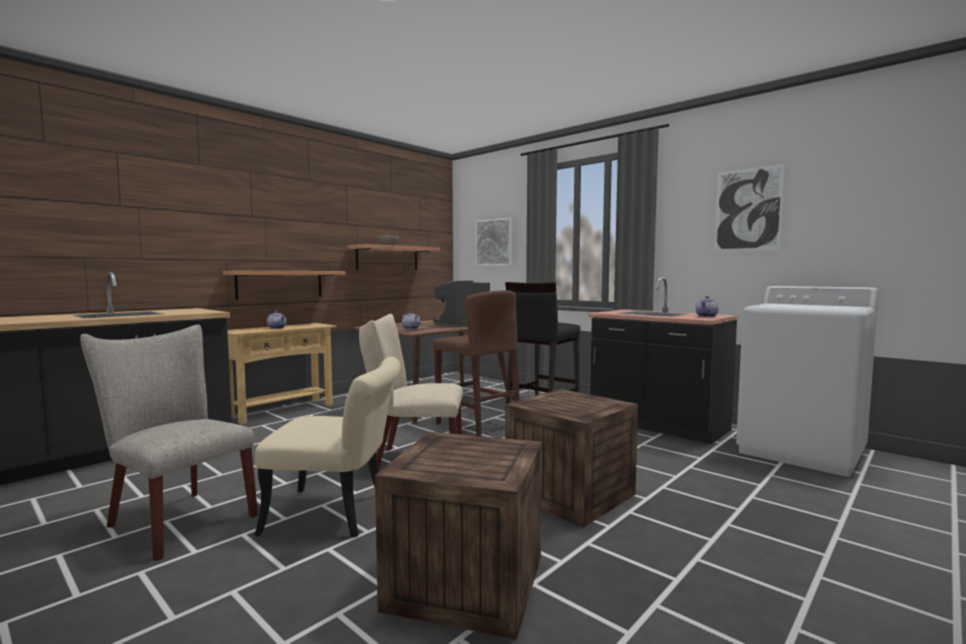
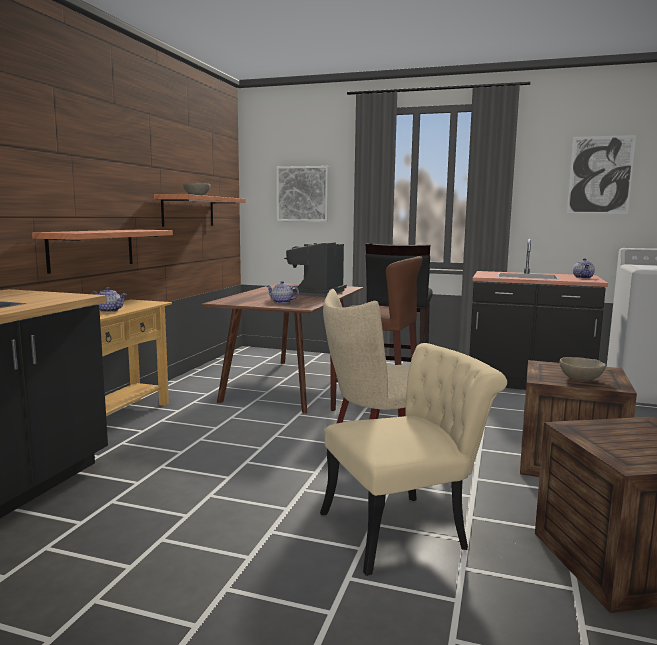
camera: 25 degrees left, 5 degrees up
beige chair [80,325,258,561] -> none
none -> beige bowl [560,357,606,381]

